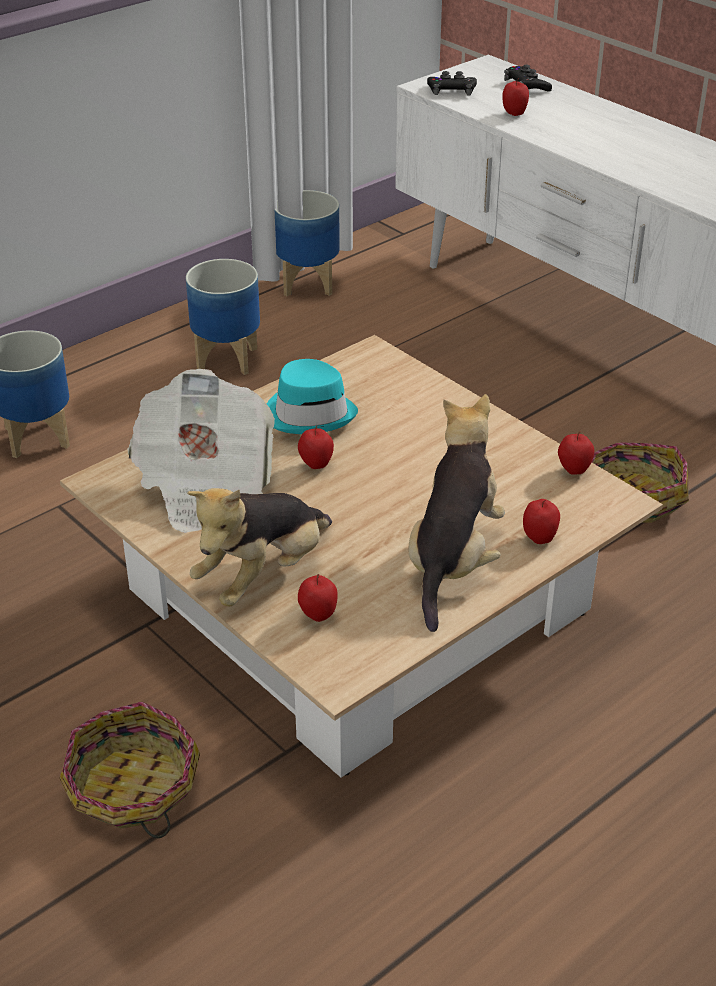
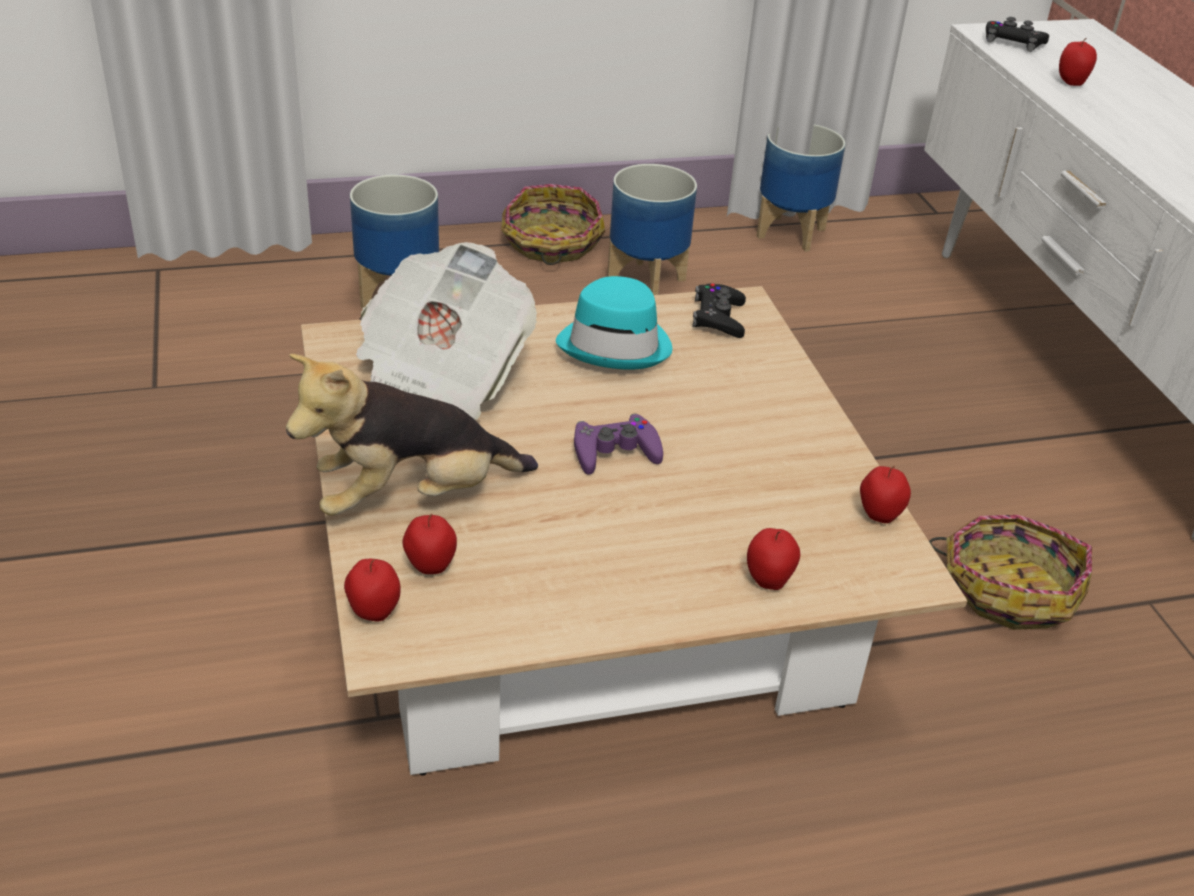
camera: 25 degrees right, 0 degrees up
basket [59,702,200,838] -> basket moved to [501,184,605,265]
apple [298,426,334,469] -> apple moved to [344,559,401,621]
plush toy [408,394,505,632] -> none
black game controller [504,65,552,92] -> black game controller moved to [692,284,746,338]
none -> purple game controller [574,414,663,474]

